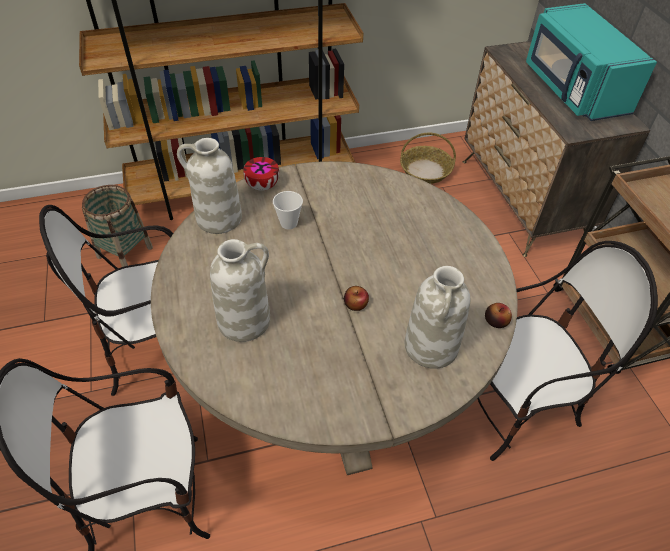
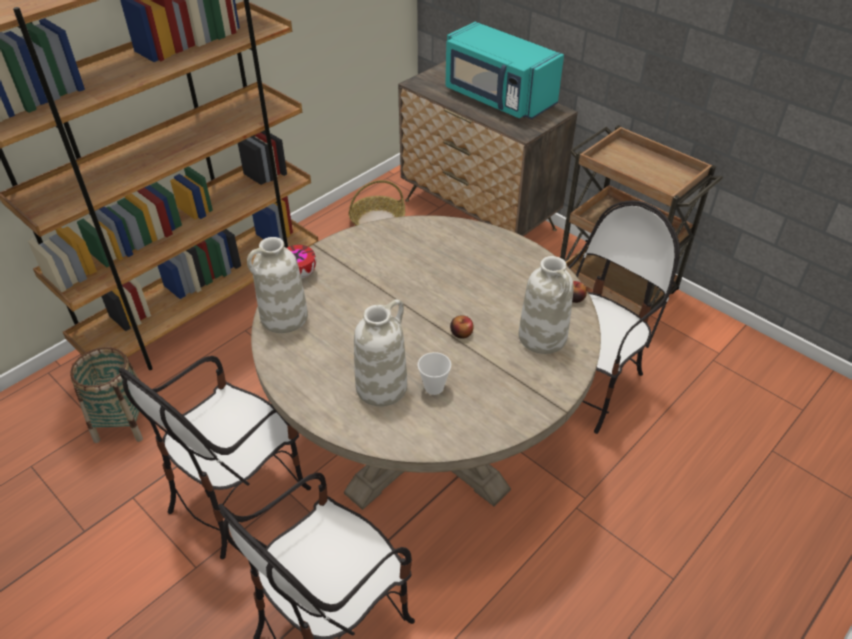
camera: 30 degrees left, 5 degrees down
cup [273,191,303,229] -> cup moved to [418,352,451,395]

